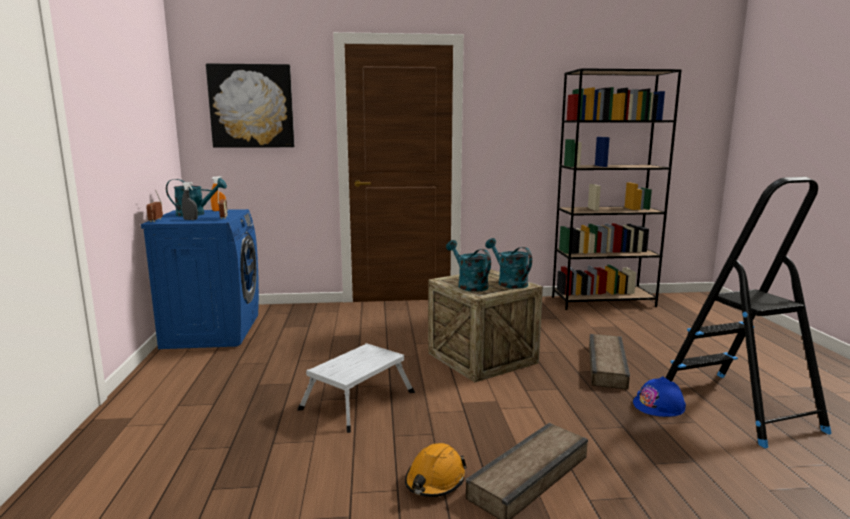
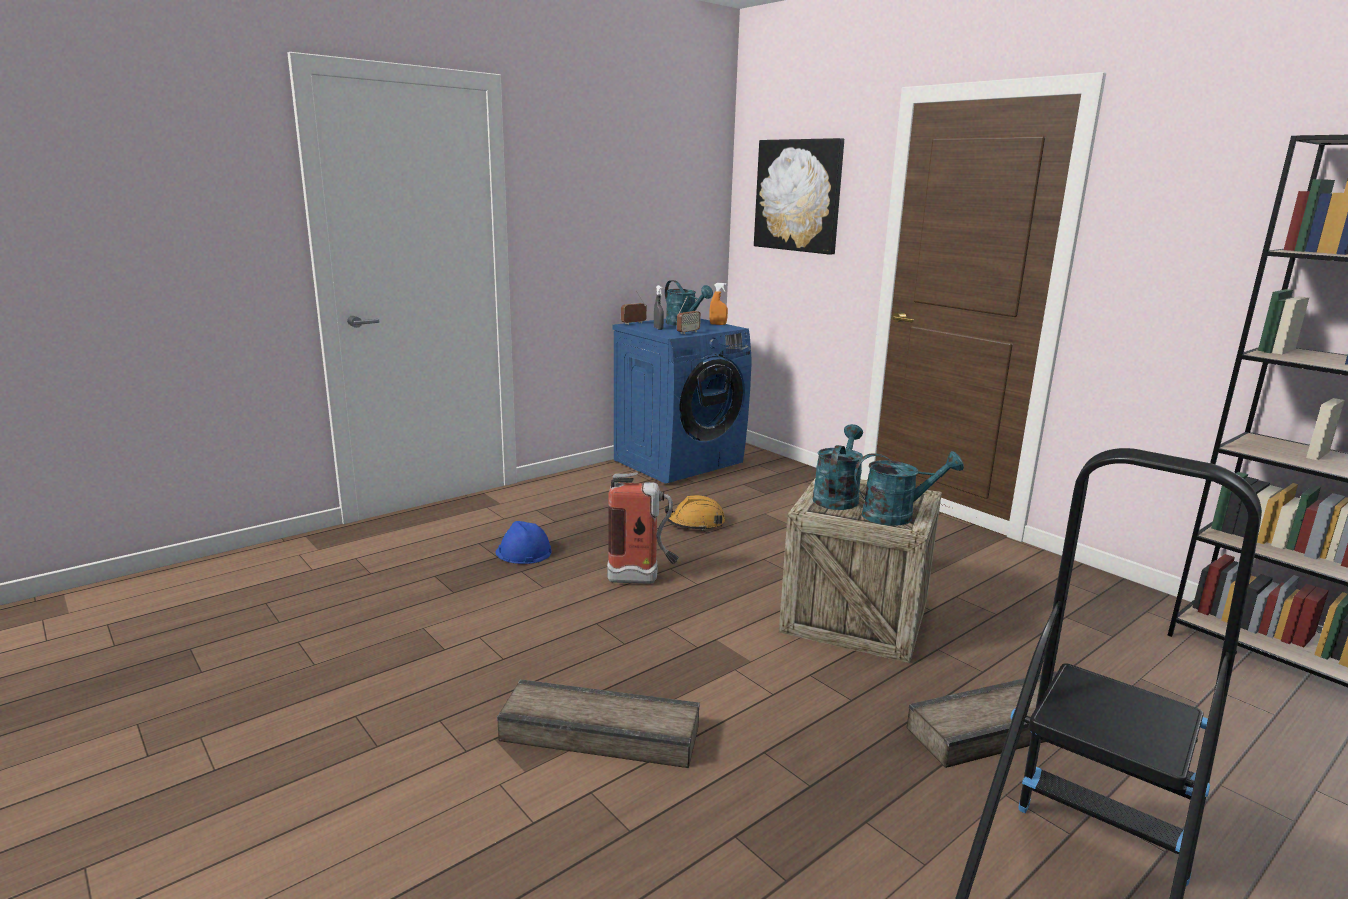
camera: 55 degrees right, 5 degrees up
white step ladder [297,343,415,433] -> fire extinguisher [607,472,679,584]
orange hard hat [405,443,467,497] -> orange hard hat moved to [665,495,725,531]
turquoise watering can [485,238,532,289] -> turquoise watering can turned 60 degrees clockwise [854,451,964,526]
blue hard hat [633,376,686,417] -> blue hard hat moved to [495,521,552,564]

